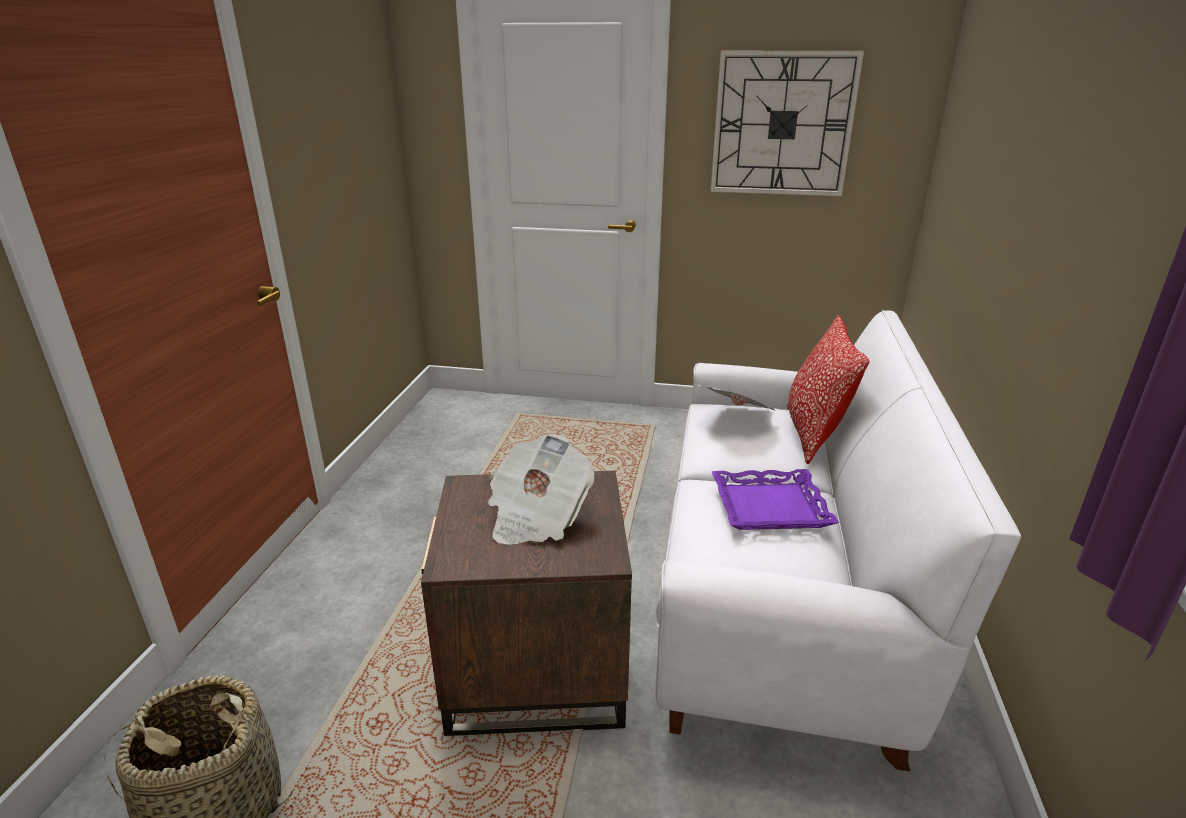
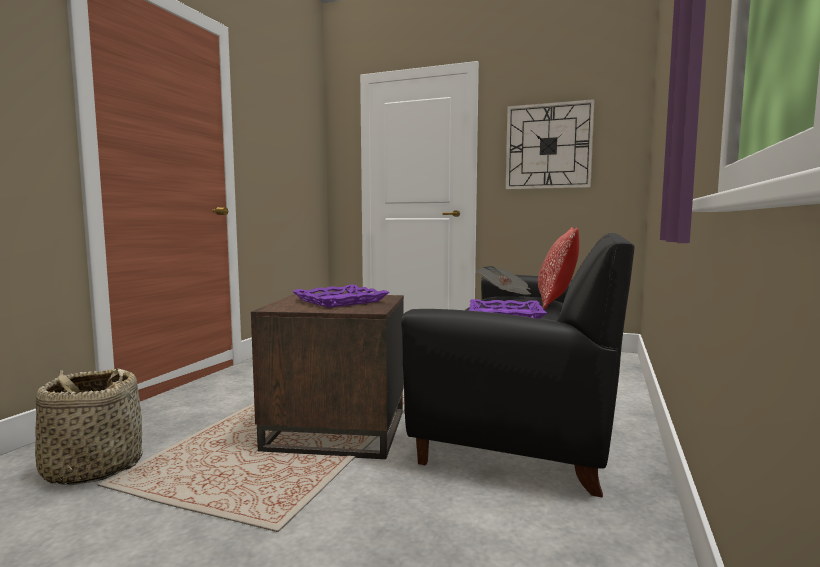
camera: 10 degrees right, 20 degrees down
newspaper [488,434,595,545] -> purple tray [292,285,389,308]
white sofa [656,310,1021,771] -> black sofa [401,233,635,498]

